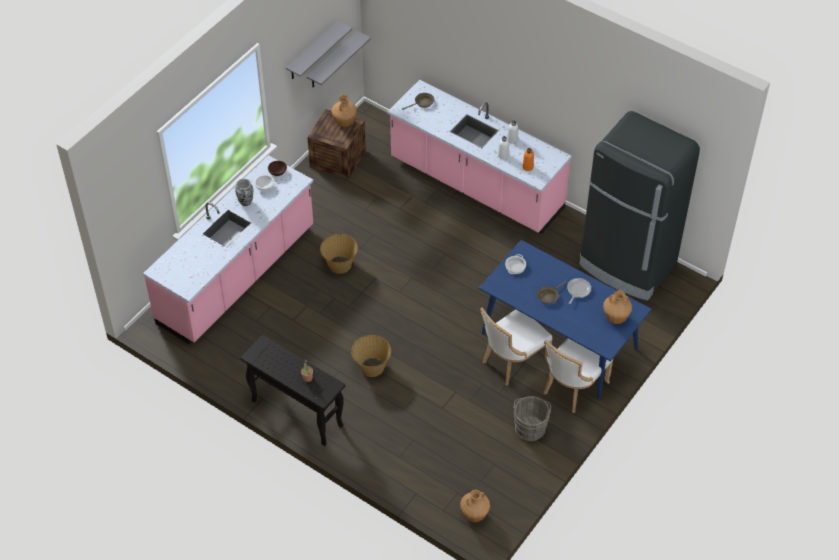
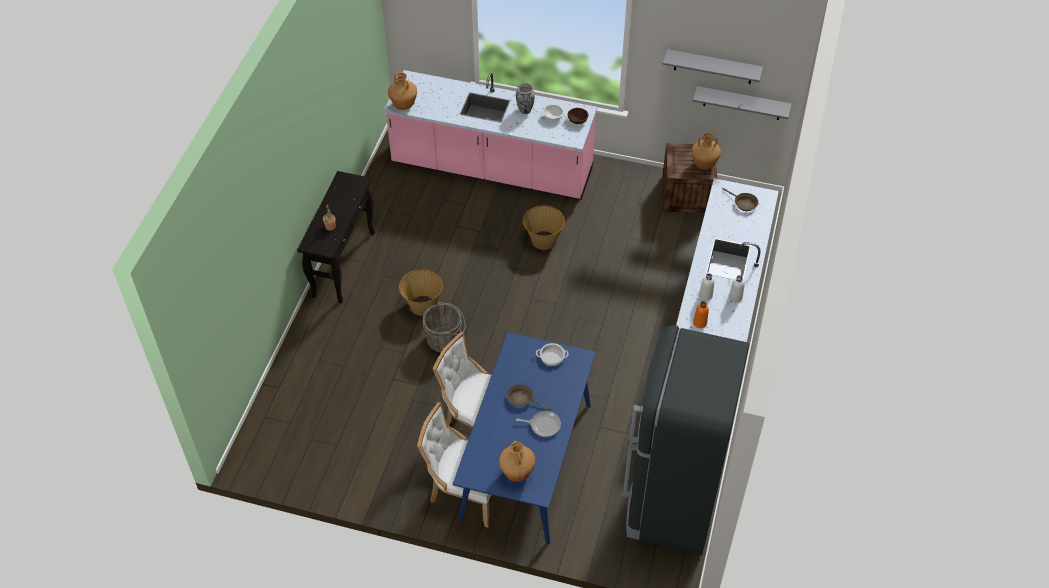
camera: 70 degrees right, 0 degrees up
brown vase [460,490,490,522] -> brown vase moved to [388,72,417,110]
grey bucket [514,396,551,441] -> grey bucket moved to [423,302,465,352]

